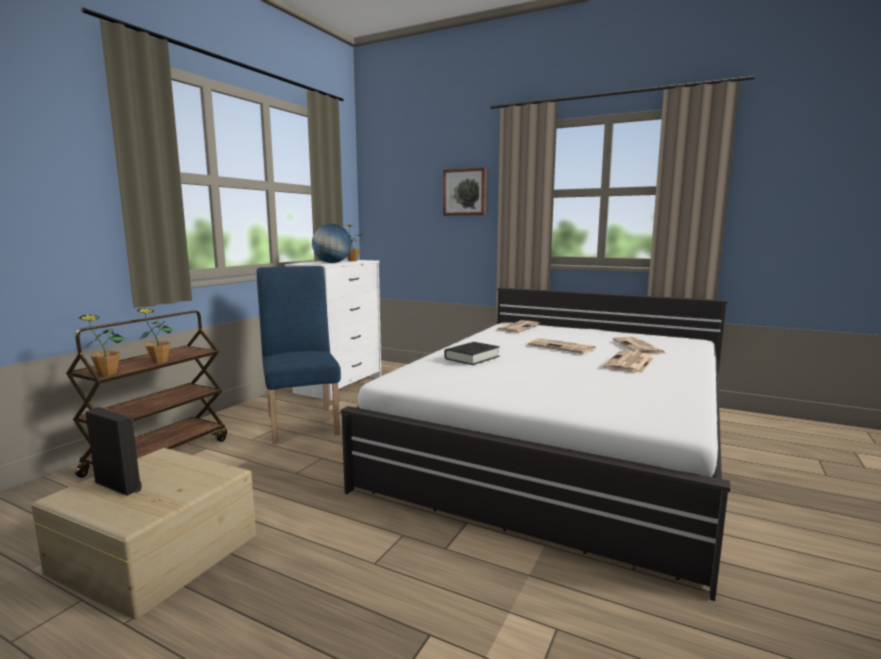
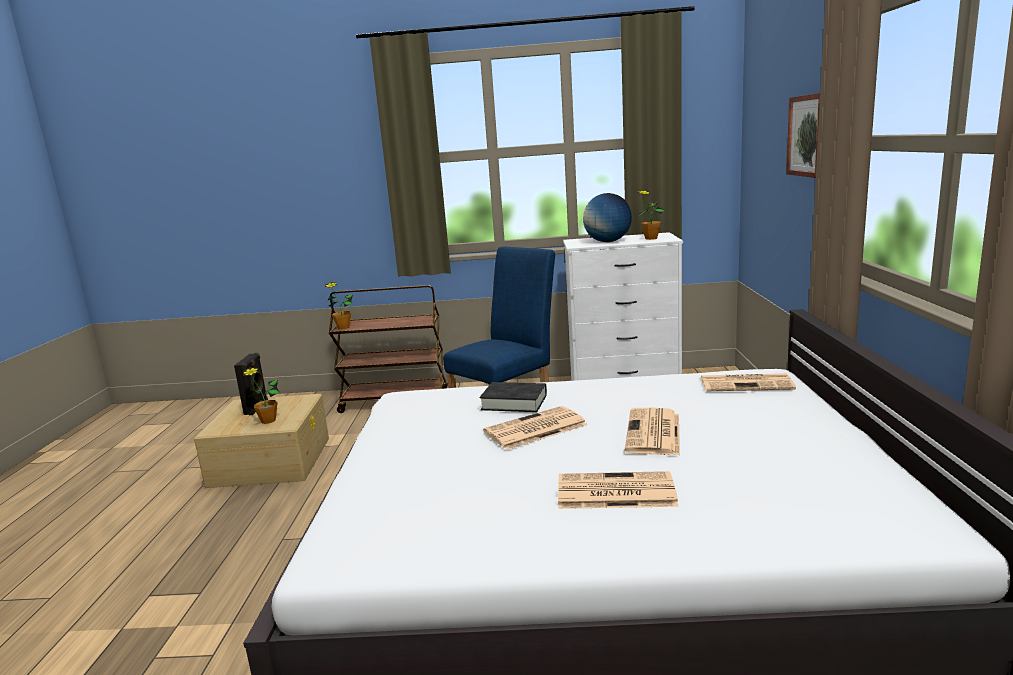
camera: 65 degrees right, 5 degrees up
potted plant [137,308,173,363] -> potted plant moved to [243,368,280,424]
newspaper [612,337,667,354] -> newspaper moved to [483,406,587,450]

